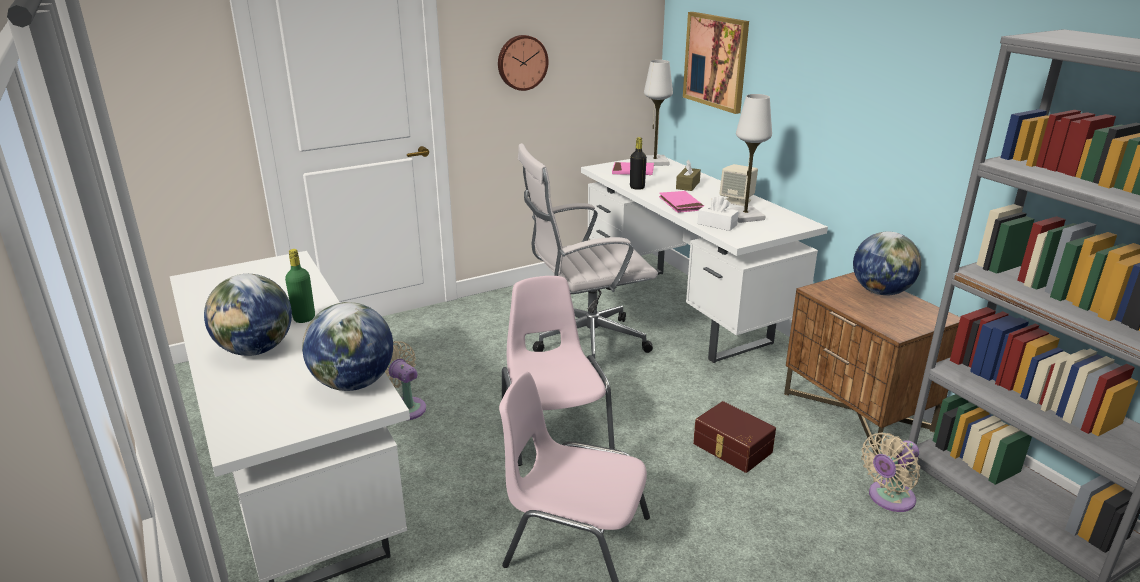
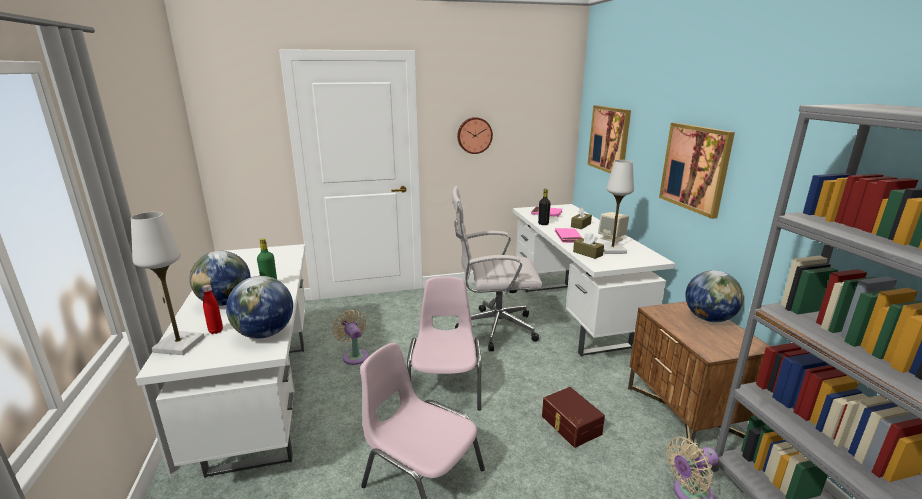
camera: 15 degrees right, 5 degrees down
white table lamp [644,60,673,166] -> white table lamp moved to [131,212,205,355]
white tissue box [697,196,739,231] -> brown tissue box [573,232,604,259]
none -> red bottle [202,284,223,334]
none -> picture [659,123,735,219]

